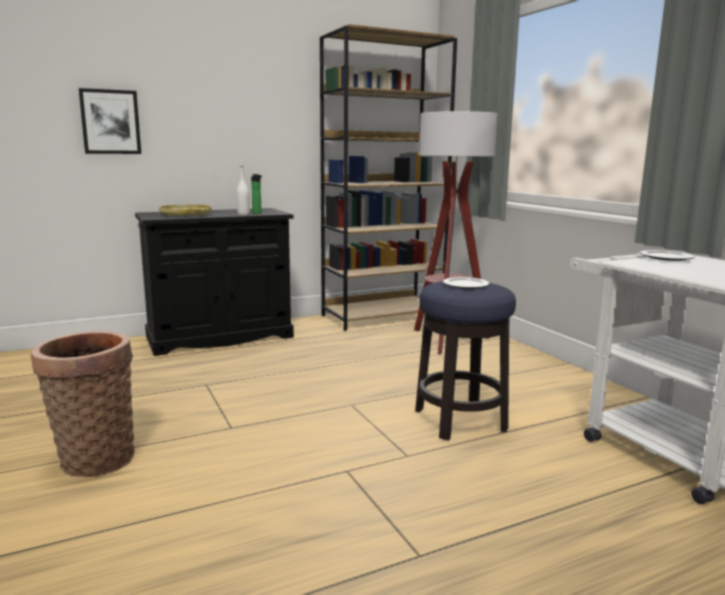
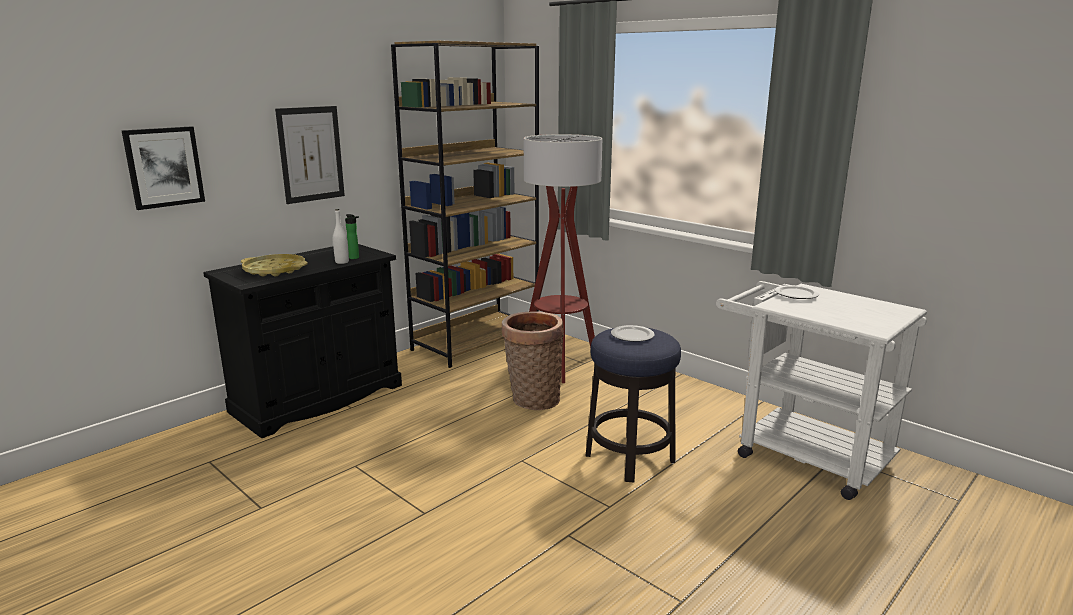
camera: 20 degrees left, 5 degrees up
basket [31,331,134,477] -> basket moved to [502,312,564,410]
none -> picture [275,106,345,204]

